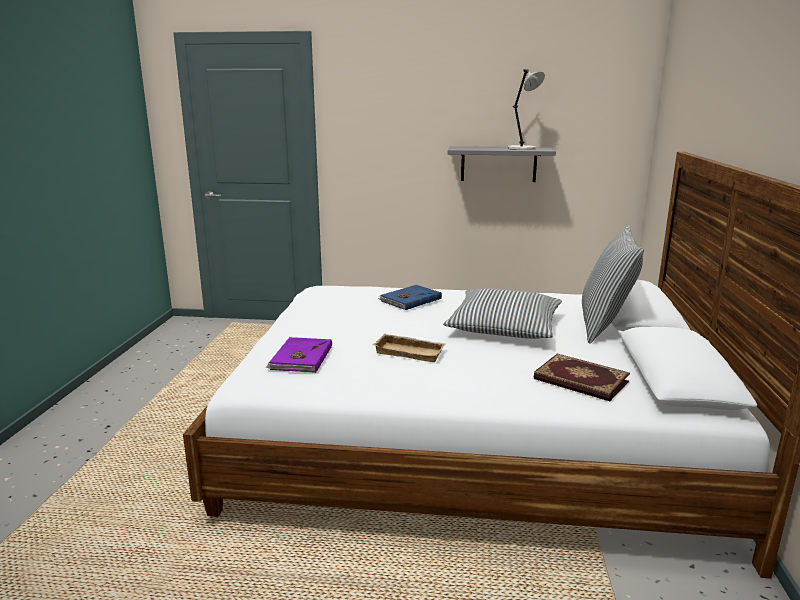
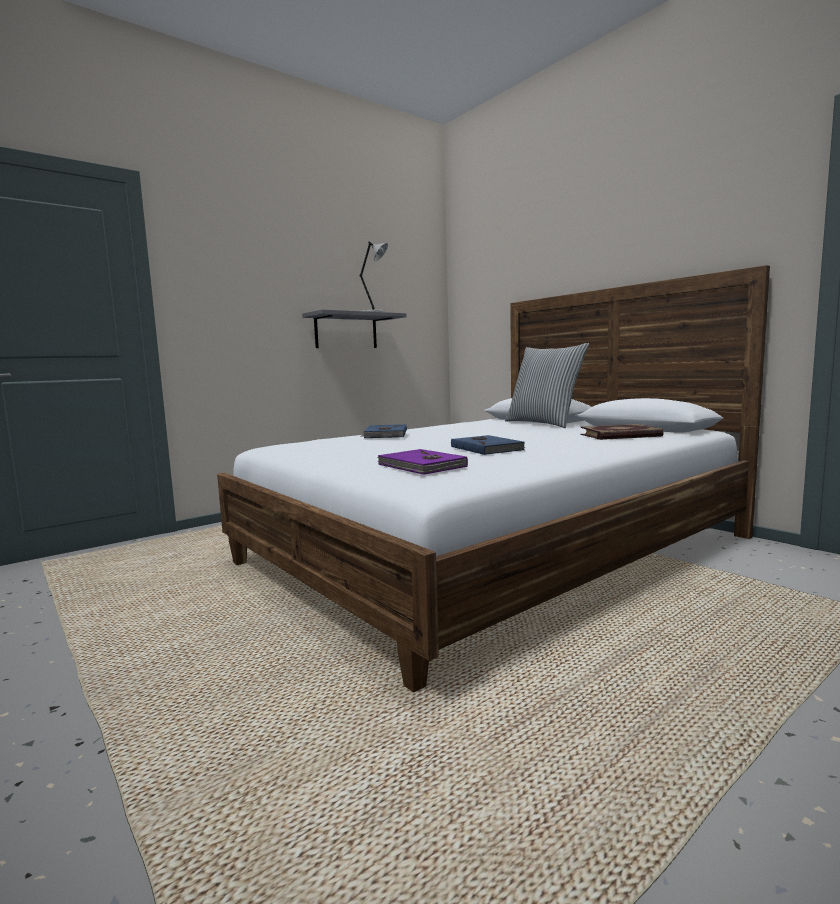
camera: 45 degrees left, 10 degrees down
beige tray [373,334,446,362] -> blue book [451,435,526,455]
pillow [443,288,562,339] -> none

